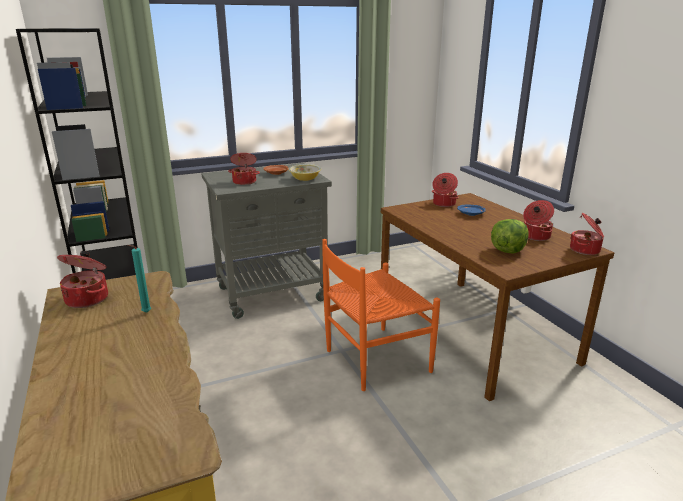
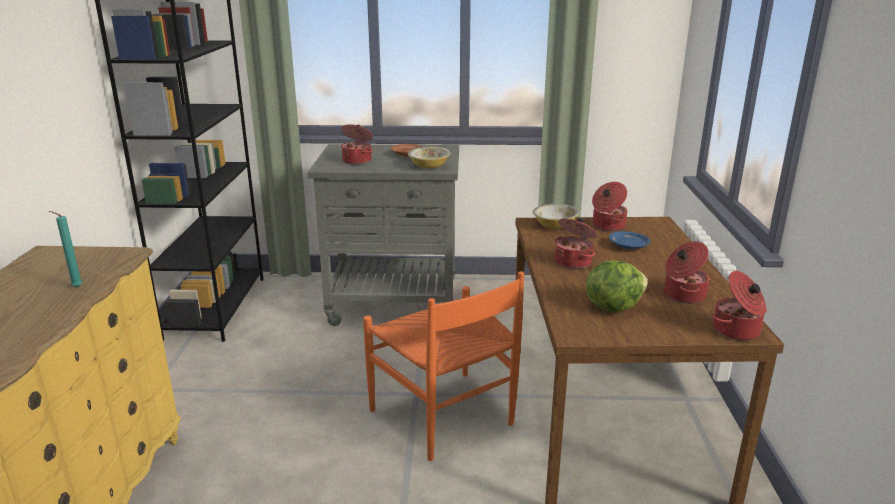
camera: 25 degrees right, 0 degrees up
cooking pot [57,251,108,308] -> cooking pot moved to [555,218,598,269]
orange chair [322,239,440,391] -> orange chair turned 120 degrees counterclockwise [363,272,524,461]
none -> bowl [533,204,580,229]

